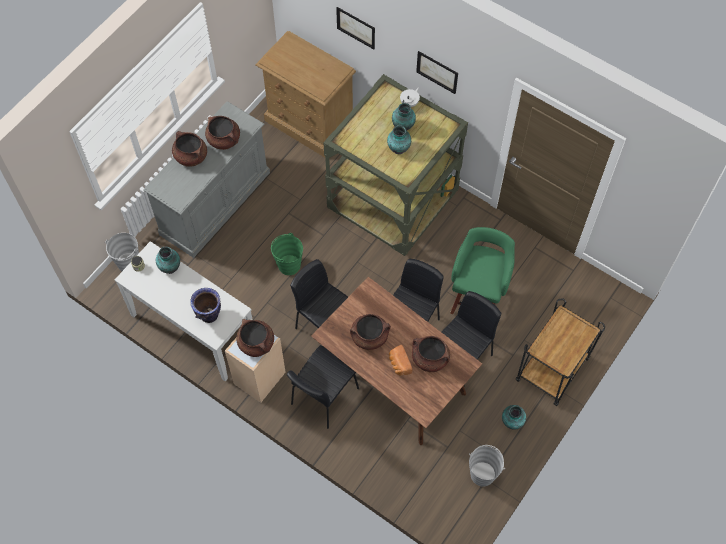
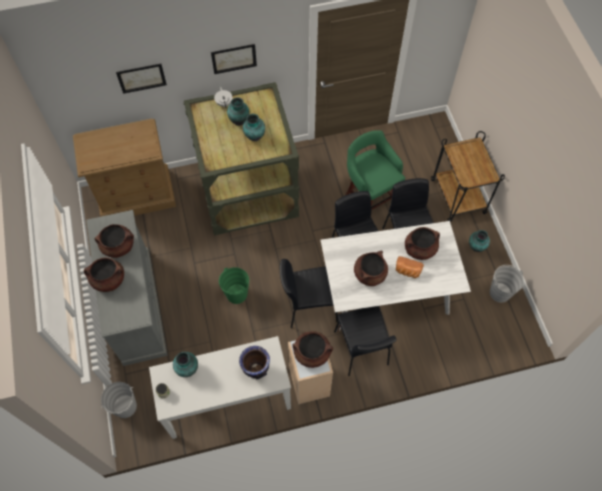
camera: 50 degrees left, 0 degrees up
brown dining table [311,277,482,445] -> white dining table [321,221,471,332]

